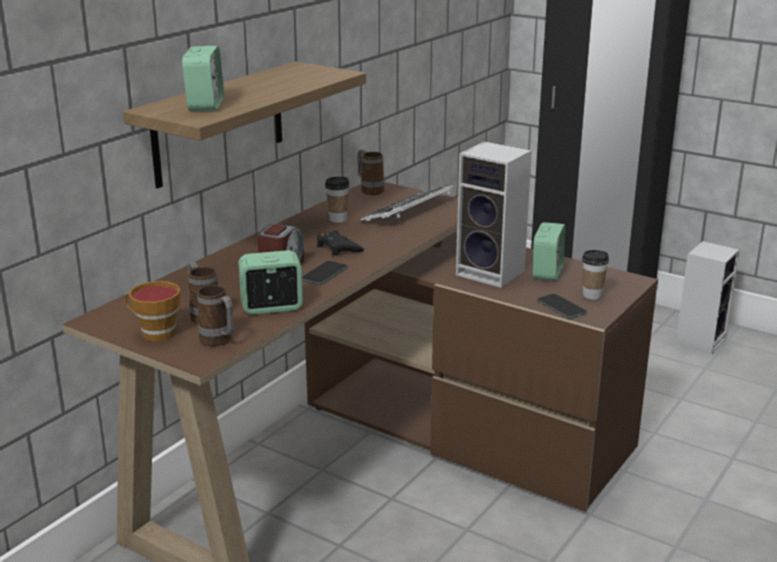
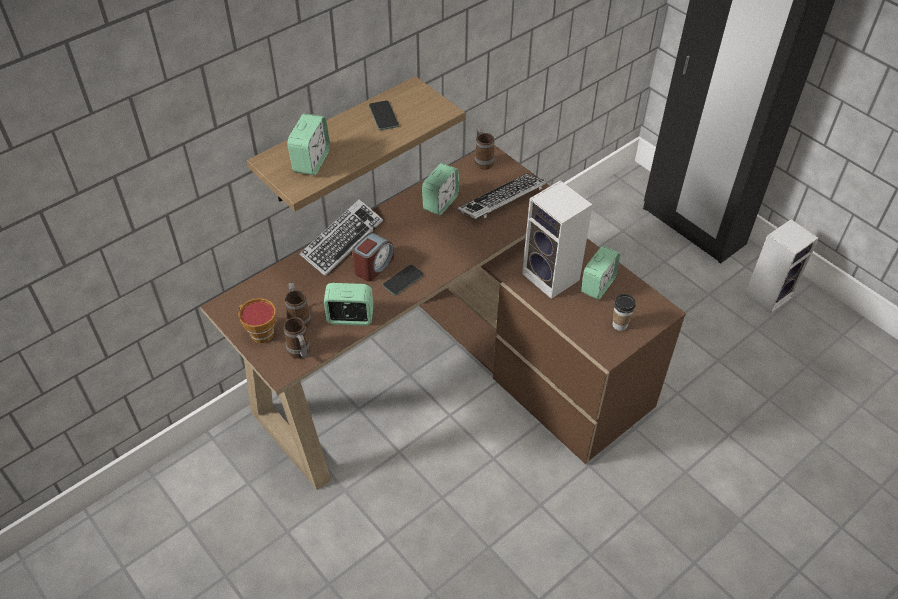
camera: 15 degrees right, 25 degrees up
black game controller [317,230,364,256] -> none
cup [325,177,350,223] -> alarm clock [422,163,459,215]
phone [537,294,587,319] -> phone moved to [369,100,399,130]
none -> keyboard [300,199,383,276]

